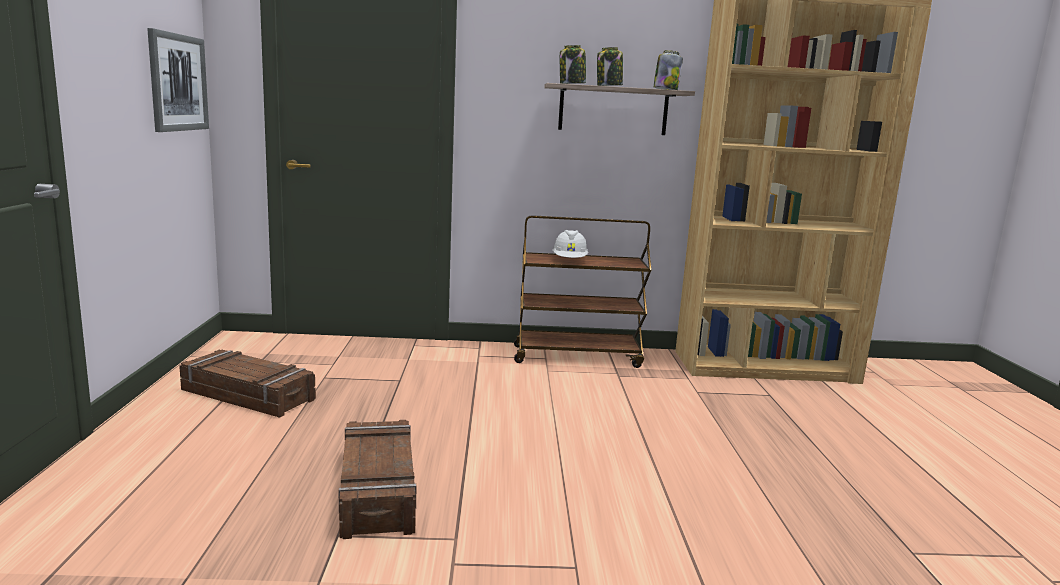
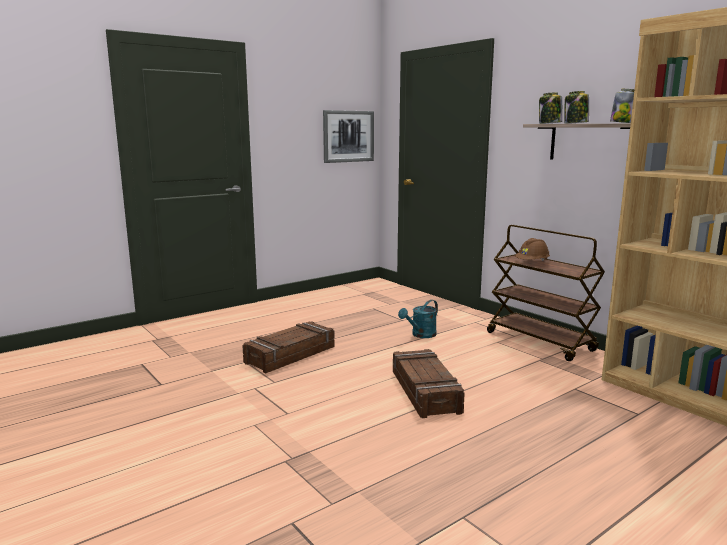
camera: 55 degrees right, 0 degrees up
crate [179,350,316,418] -> crate moved to [393,349,465,418]
white hard hat [552,230,588,258] -> brown hard hat [515,238,550,261]
none -> turquoise watering can [398,300,438,338]

